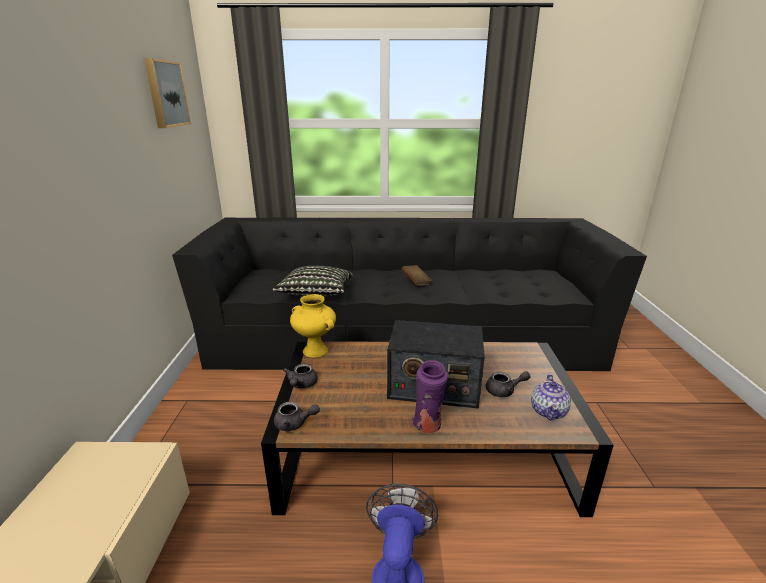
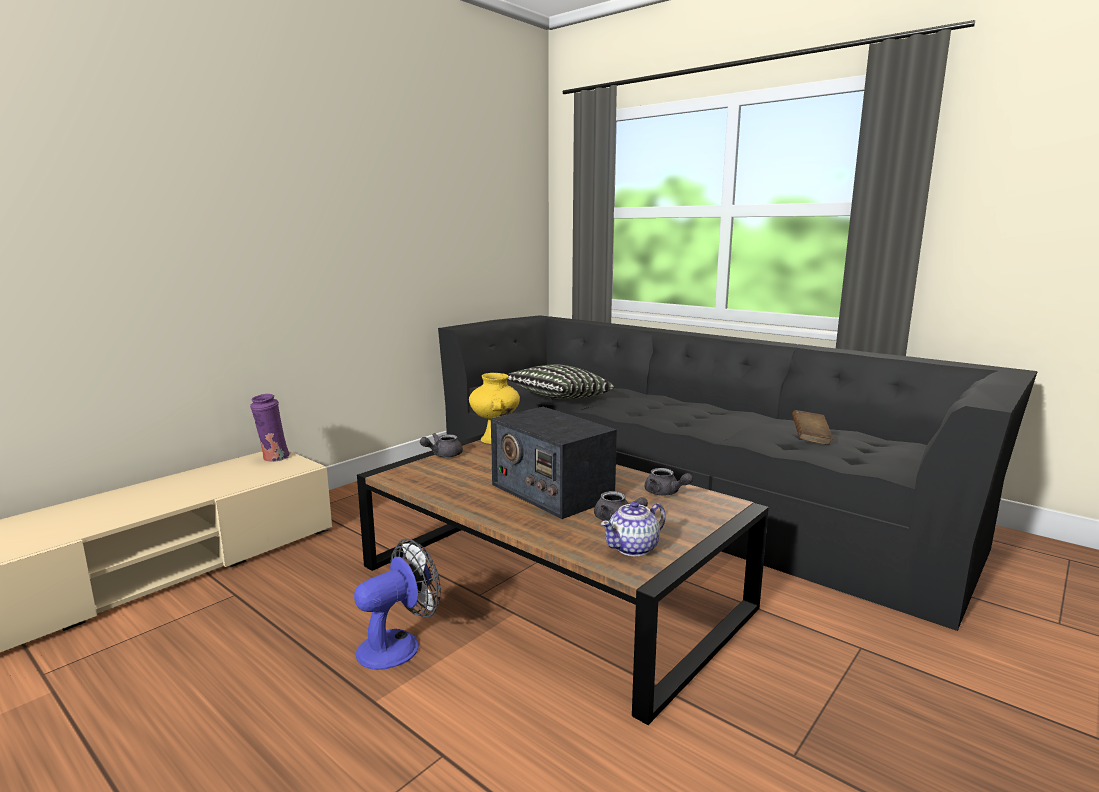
camera: 40 degrees right, 10 degrees down
picture [144,58,191,128] -> none
grey teapot [274,402,320,431] -> grey teapot moved to [644,468,693,495]
brown book [401,265,432,286] -> brown book moved to [792,410,833,445]
purple vase [412,360,448,433] -> purple vase moved to [250,394,290,462]

